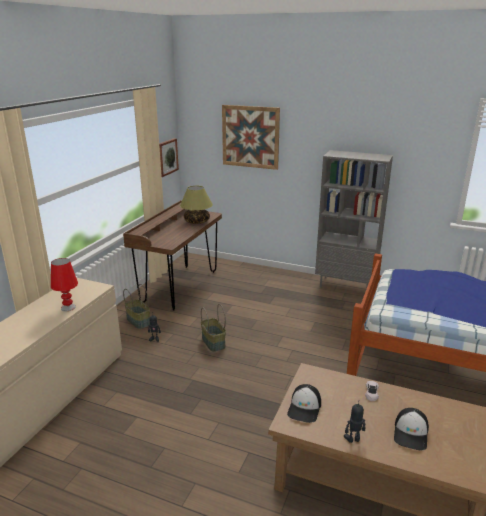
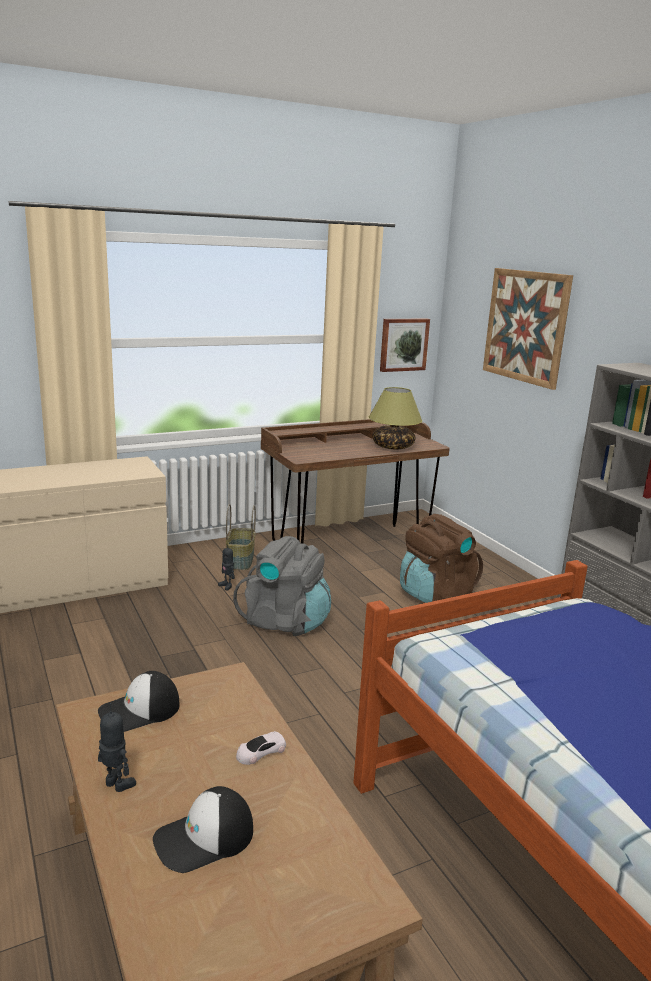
camera: 40 degrees right, 5 degrees down
red table lamp [51,258,78,311] -> none
basket [201,304,226,352] -> grey backpack [233,536,331,636]
none -> brown backpack [400,514,483,603]

